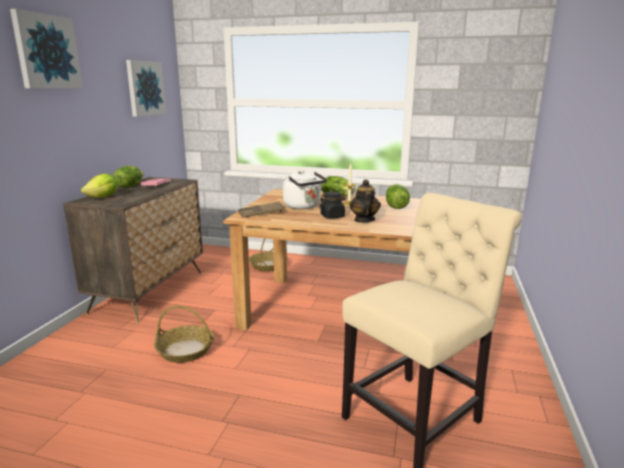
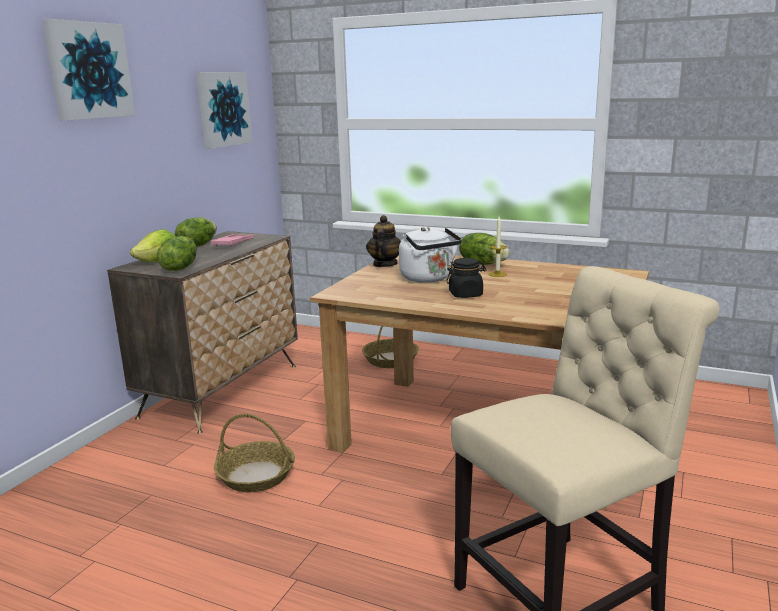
camera: 10 degrees right, 0 degrees up
brown tray [238,202,285,217] -> none
teapot [349,179,381,223] -> teapot moved to [366,215,401,267]
lettuce [386,184,410,209] -> lettuce moved to [157,236,197,271]

